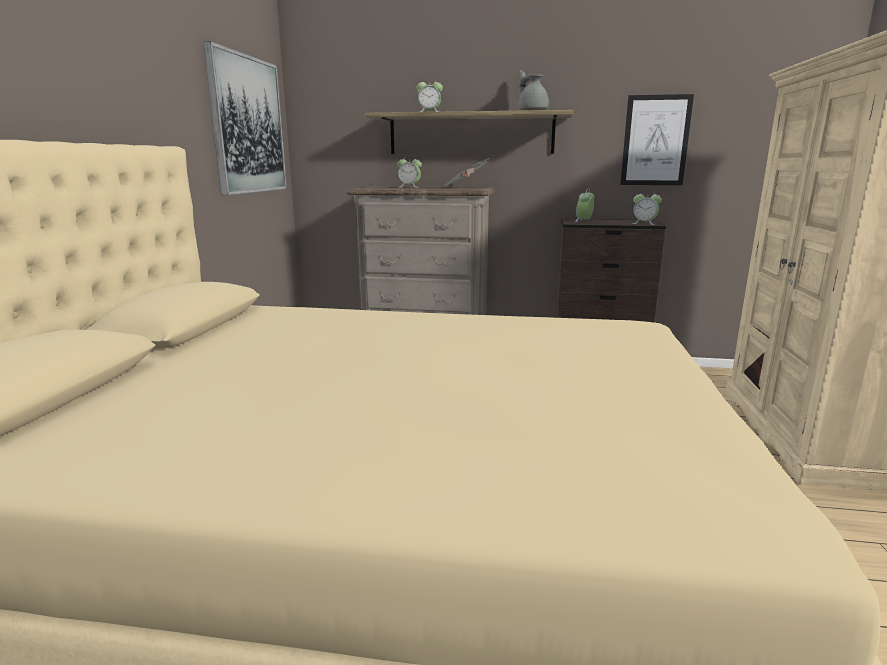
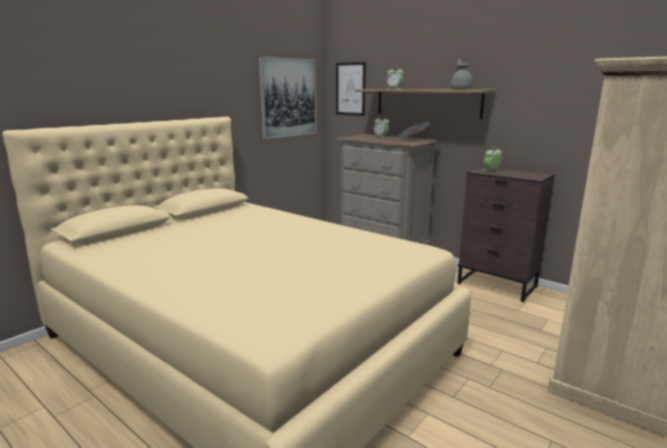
camera: 30 degrees right, 0 degrees up
picture [620,94,694,185] -> picture moved to [336,62,366,116]
alarm clock [632,190,662,225] -> none

